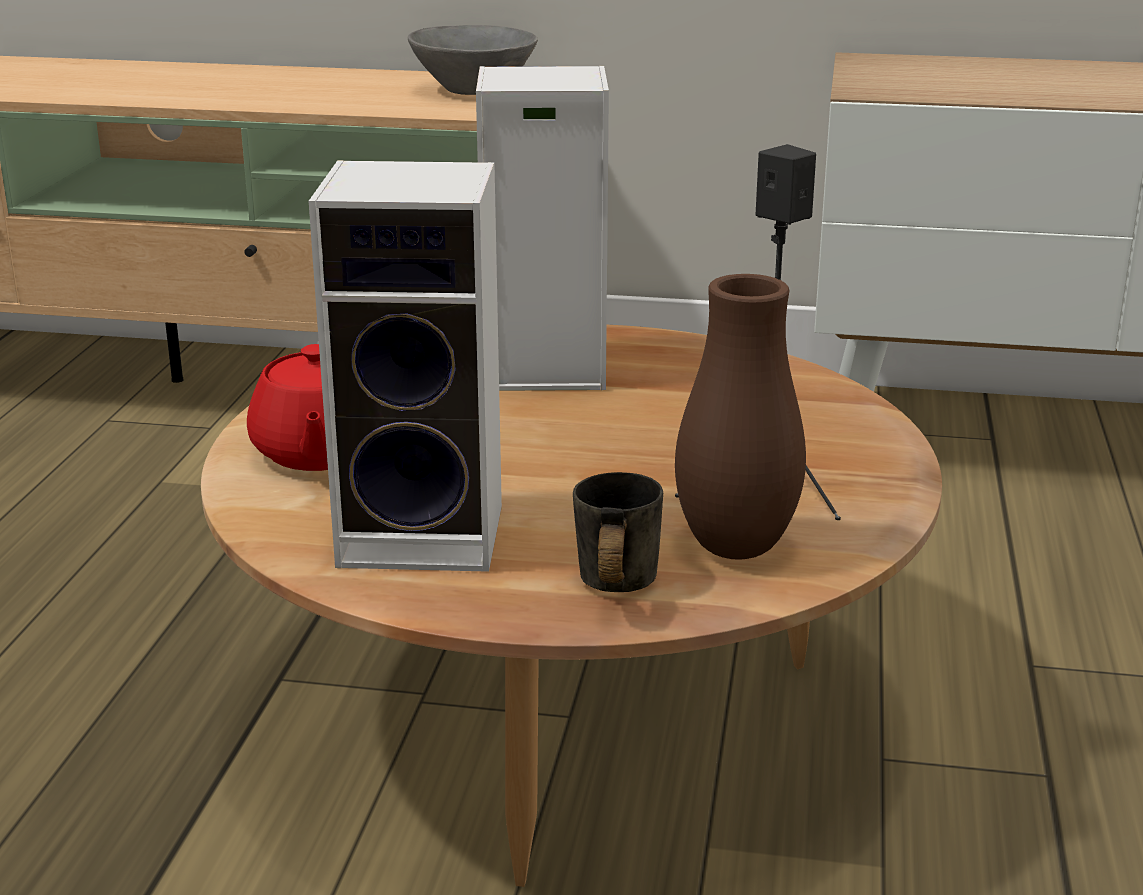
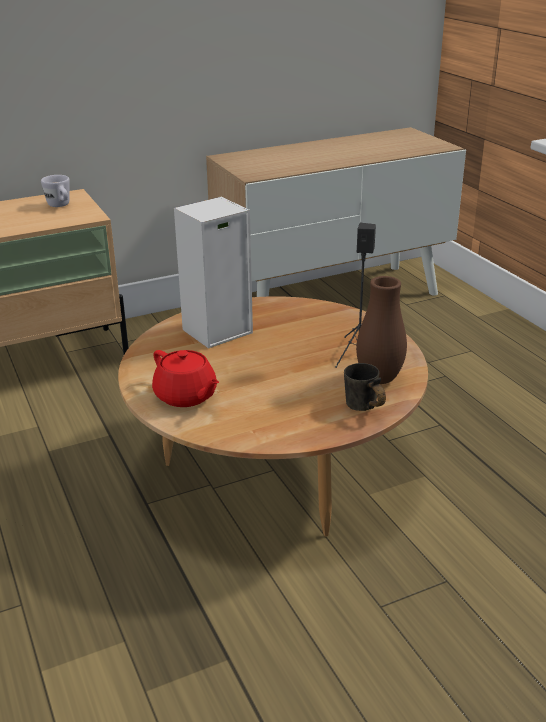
camera: 35 degrees left, 5 degrees up
speaker [309,160,502,572] -> none
grey bowl [408,25,538,95] -> white mug [41,175,70,207]

